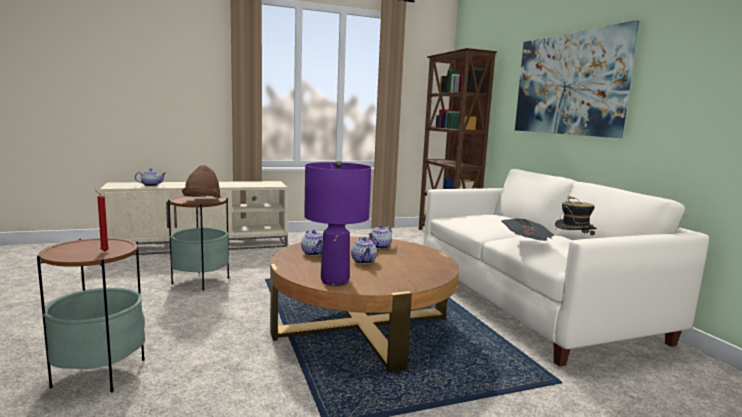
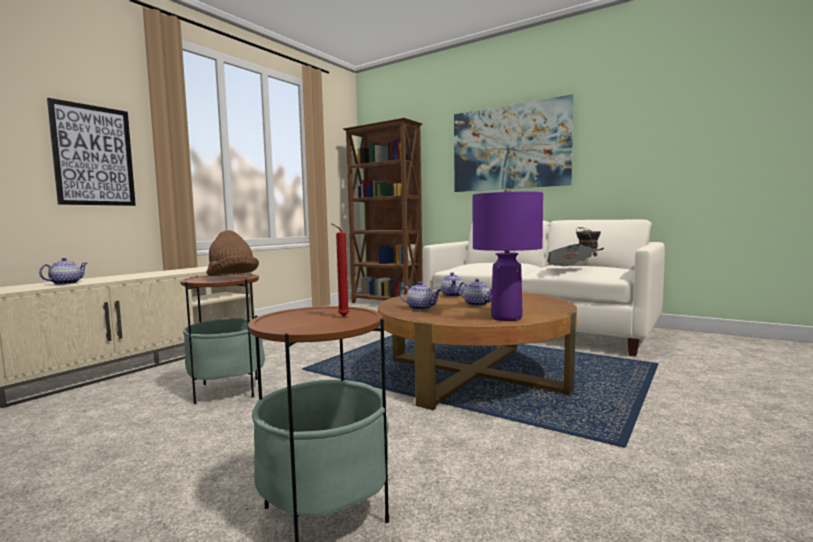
camera: 35 degrees left, 5 degrees down
none -> picture [47,98,136,206]

